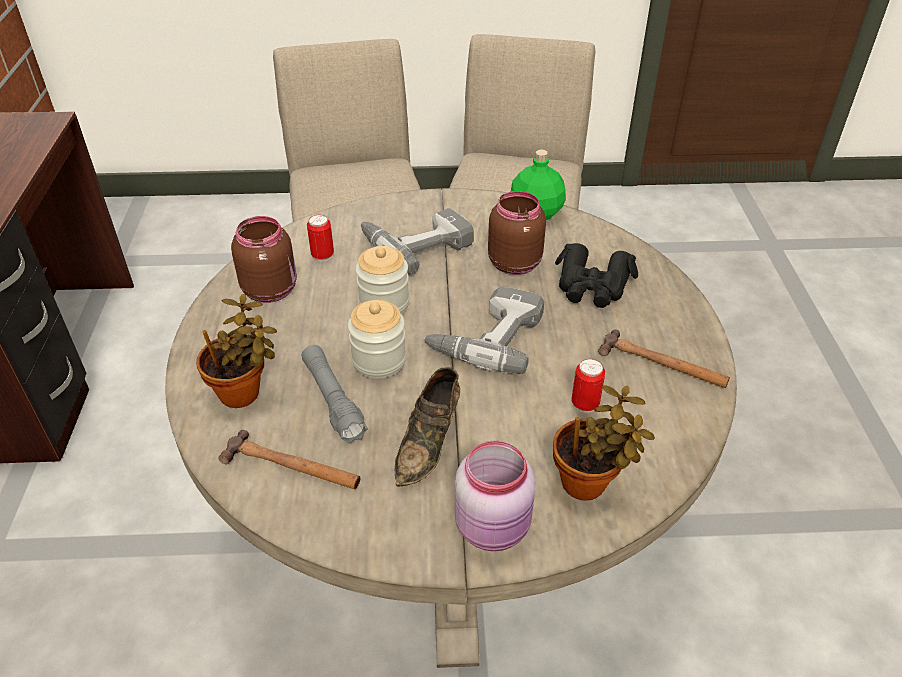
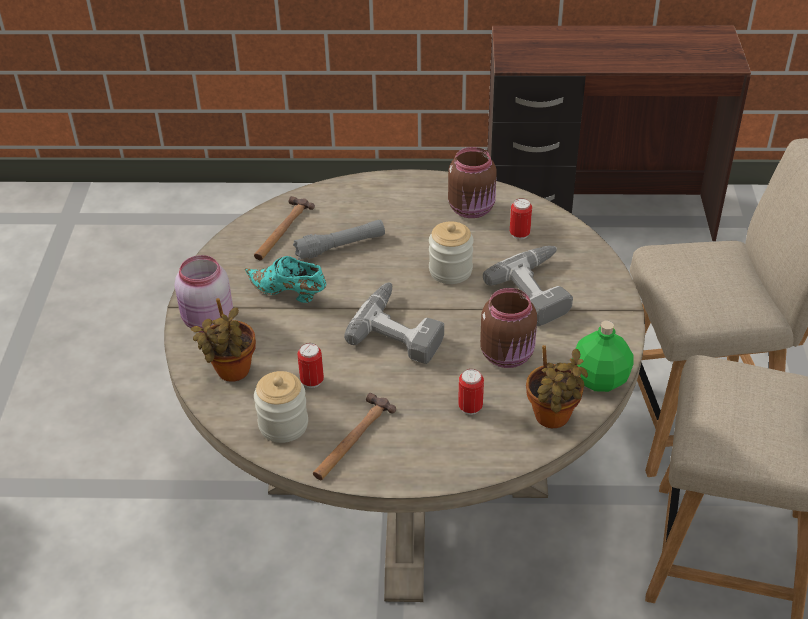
camera: 95 degrees right, 0 degrees up
potted plant [196,294,277,408] -> potted plant moved to [526,345,588,428]
jar [348,300,406,379] -> jar moved to [254,371,308,443]
brown shoe [395,367,460,487] -> turquoise shoe [245,256,326,303]
black binoculars [555,243,638,308] -> can [458,369,484,415]

